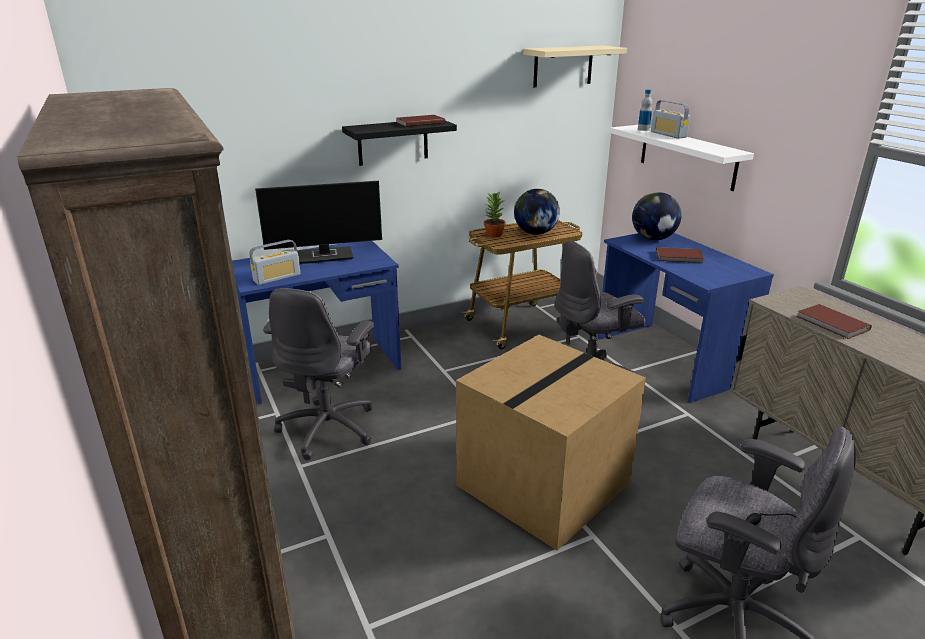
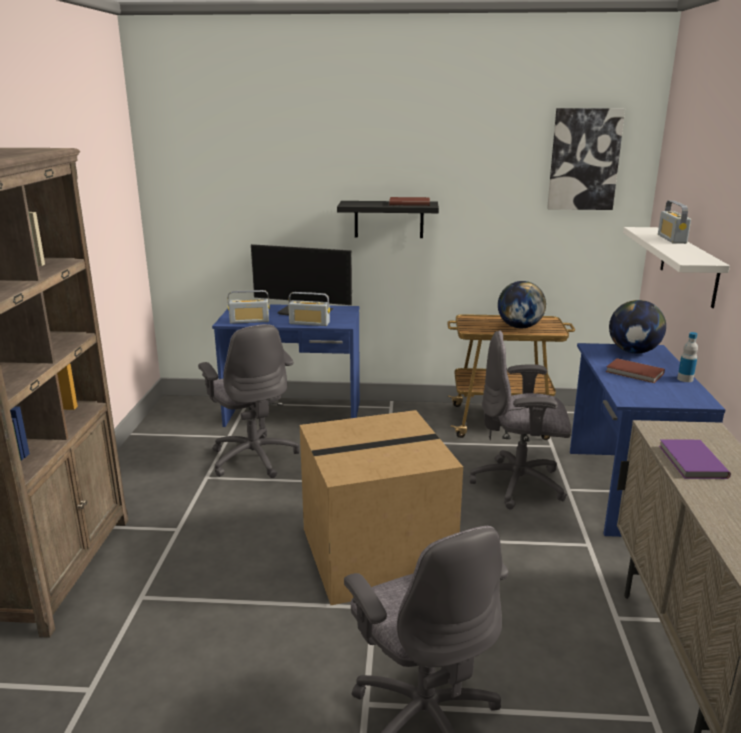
camera: 30 degrees right, 5 degrees down
grey office chair [263,288,374,460] -> grey office chair turned 75 degrees counterclockwise [198,324,299,478]
potted plant [483,192,506,237] -> none
beige shelf [523,45,627,87] -> picture [547,108,625,210]
bottle [638,89,652,131] -> bottle moved to [677,332,698,382]
brown book [797,304,872,339] -> purple book [659,439,731,479]
none -> radio [288,292,330,326]

